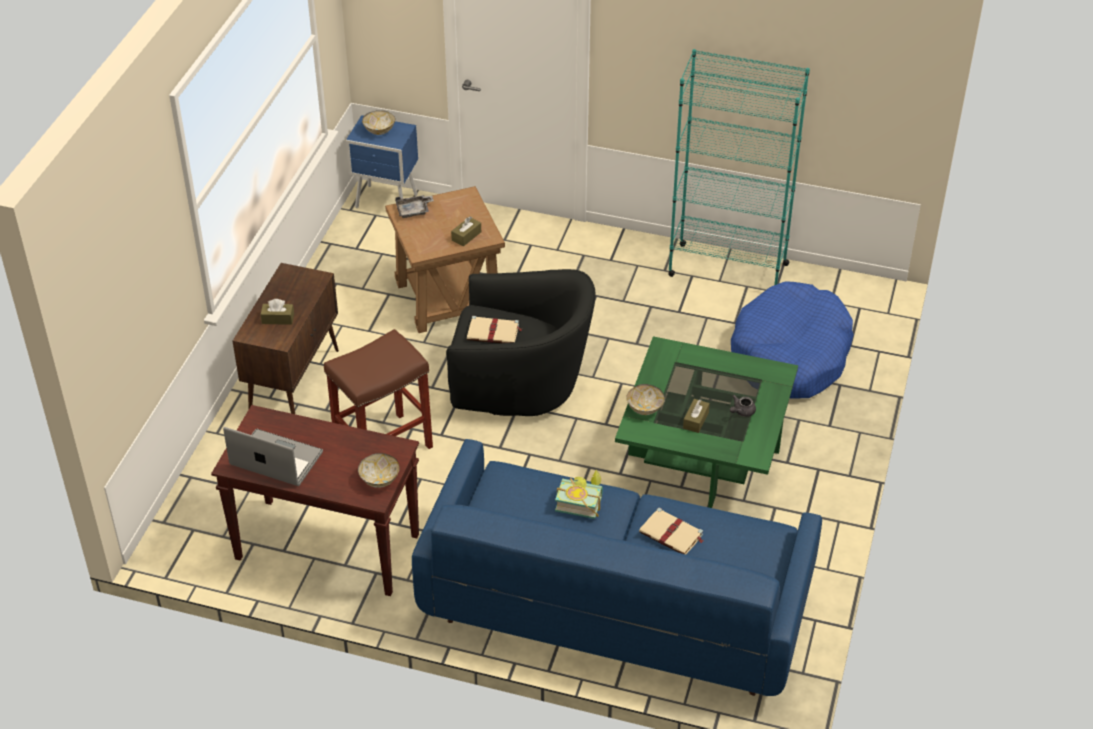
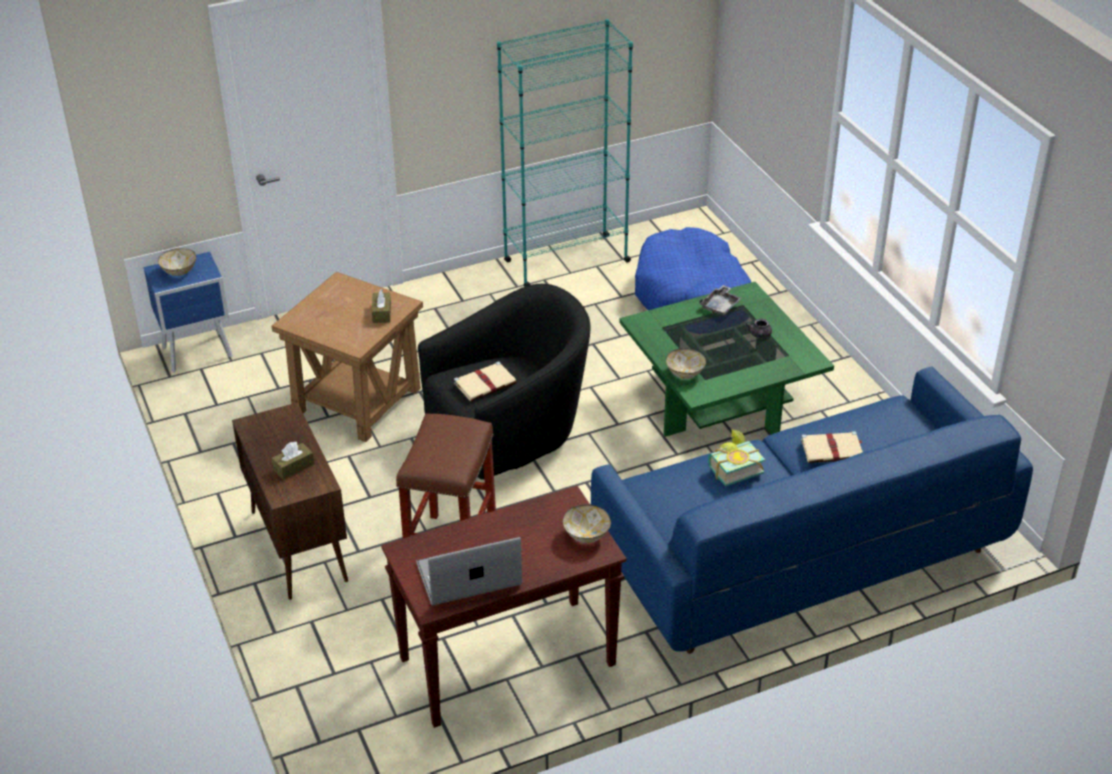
camera: 40 degrees left, 5 degrees down
grey tray [395,195,434,218] -> grey tray moved to [699,285,742,315]
brown tissue box [683,399,710,433] -> none

